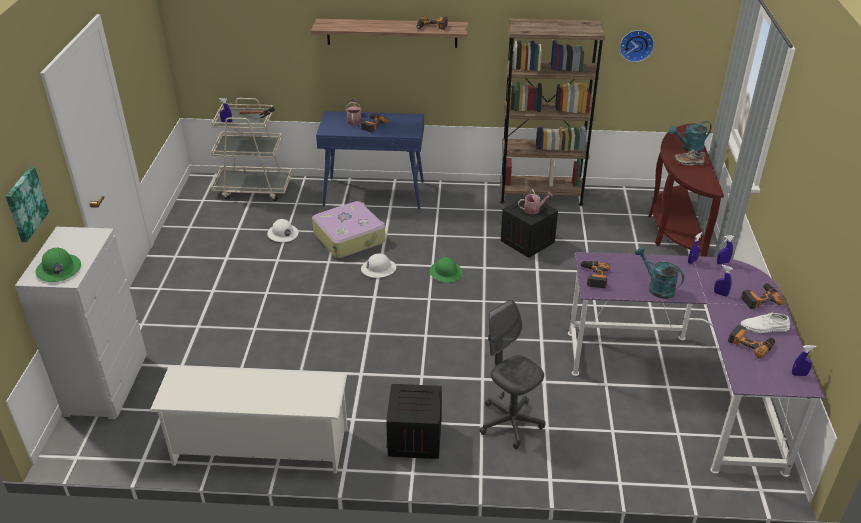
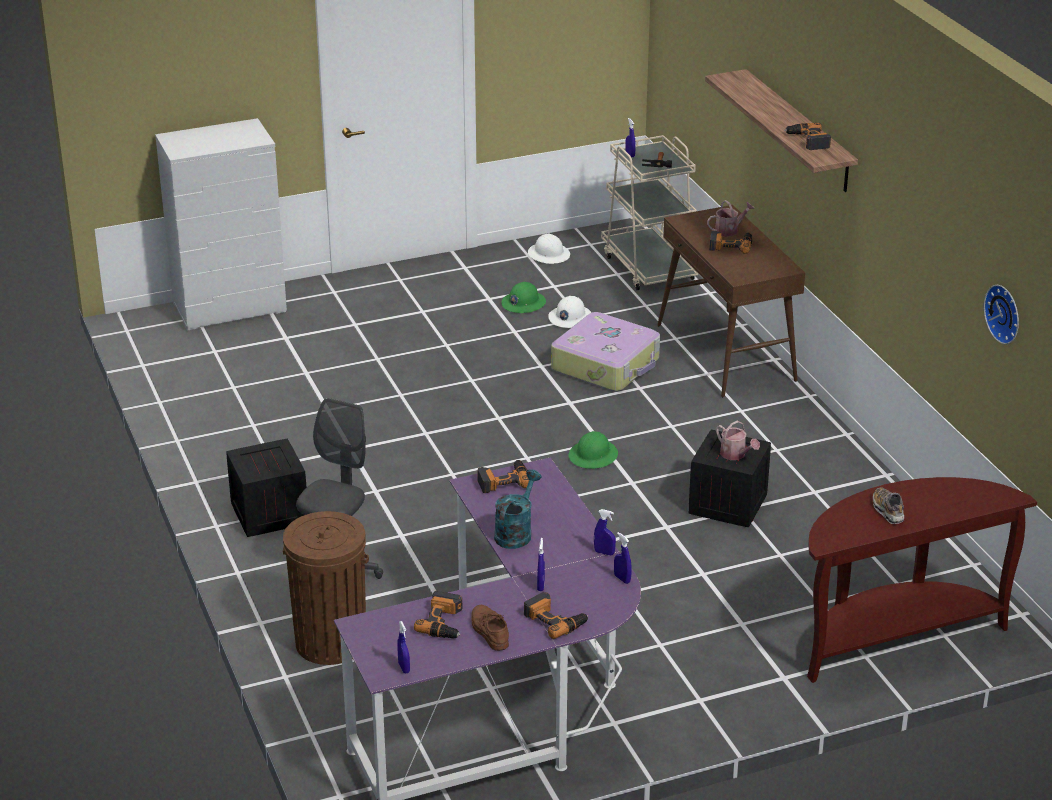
camera: 65 degrees right, 5 degrees down
picture [6,167,49,242] -> none
green hard hat [36,247,81,282] -> green hard hat moved to [502,282,546,313]
white shoe rack [150,366,348,474] -> none
blue console table [316,111,424,210] -> brown console table [657,205,805,397]
white hard hat [361,254,396,278] -> white hard hat moved to [528,234,570,264]
brown bookcase [500,18,605,206] -> none
turquoise watering can [669,121,712,153] -> none
white shoe [740,313,790,333] -> brown shoe [471,605,509,651]
none -> brown trash can [283,511,369,665]

